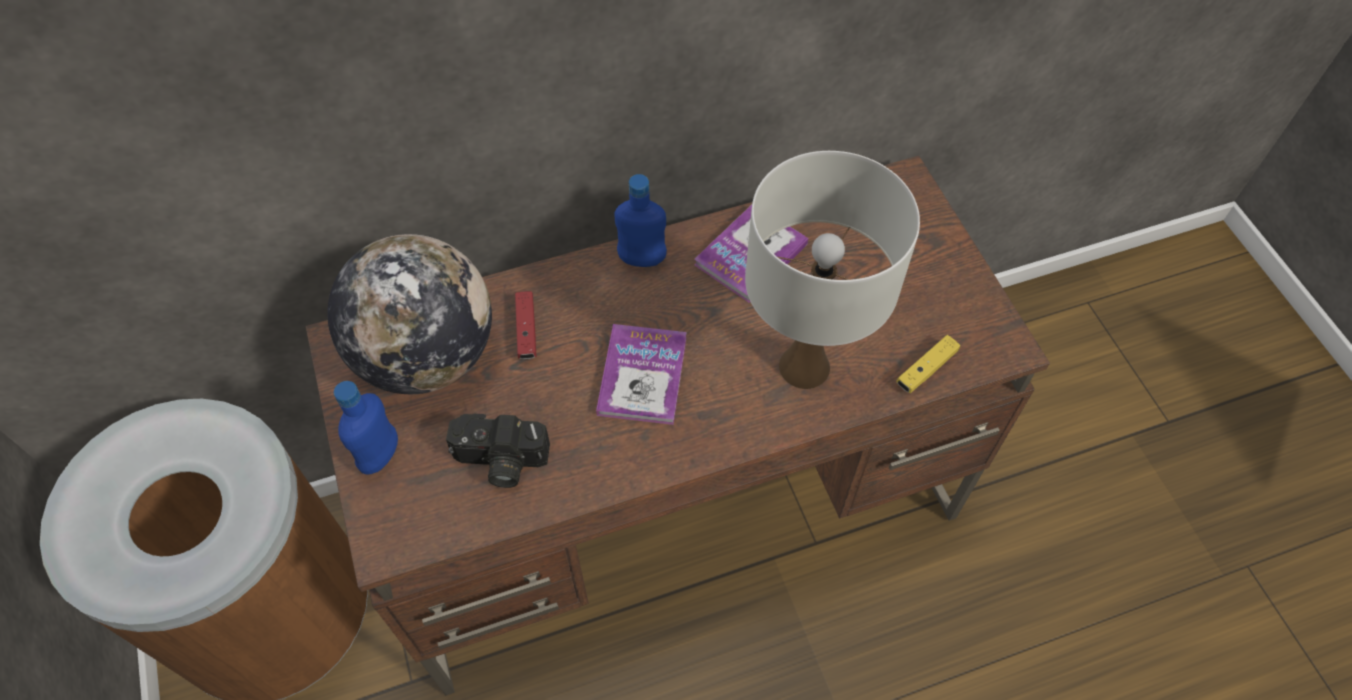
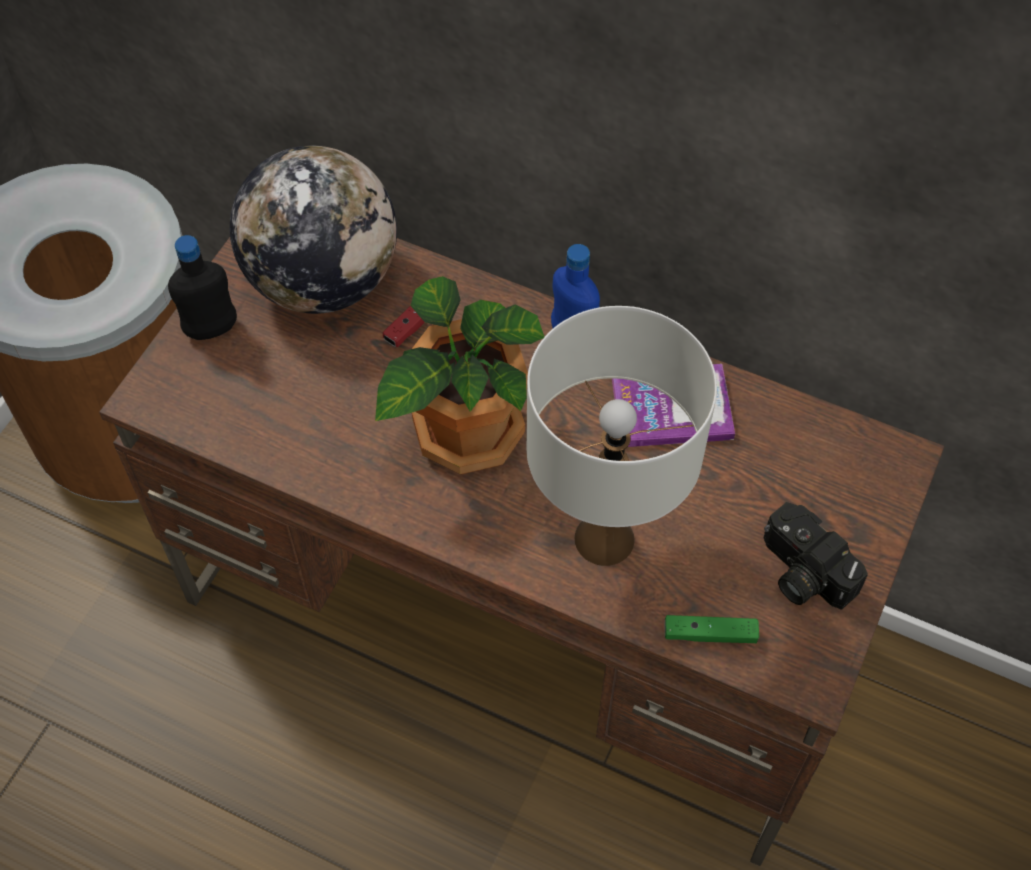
camera: 45 degrees right, 0 degrees up
blue bottle [334,381,398,474] -> black bottle [168,235,237,340]
camera [446,414,550,488] -> camera moved to [763,502,868,610]
book [596,324,687,425] -> potted plant [375,276,544,474]
yellow game controller [896,335,960,394] -> green game controller [665,615,759,643]

